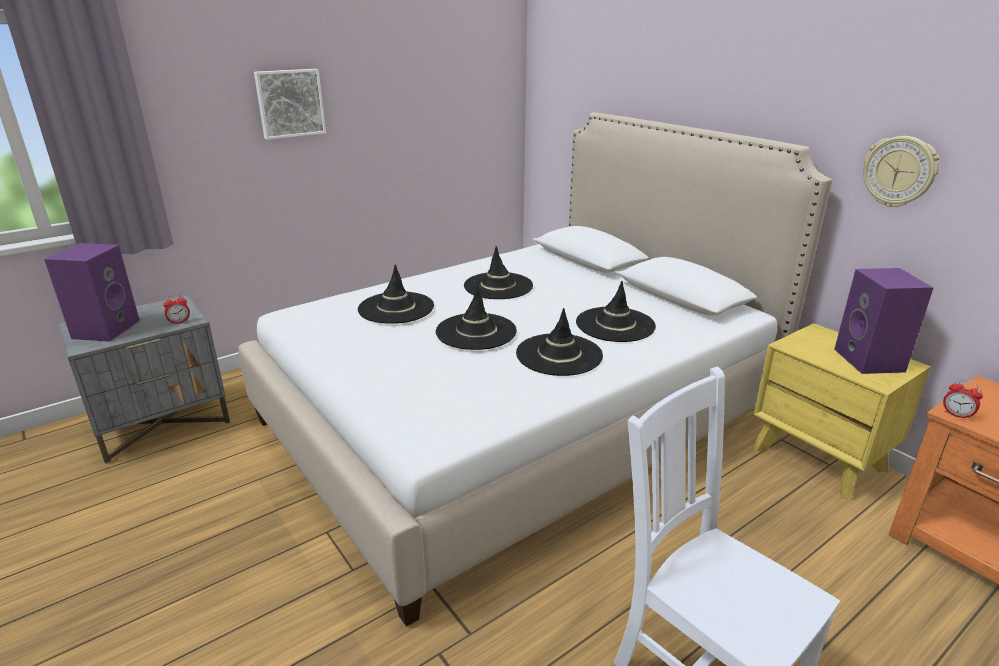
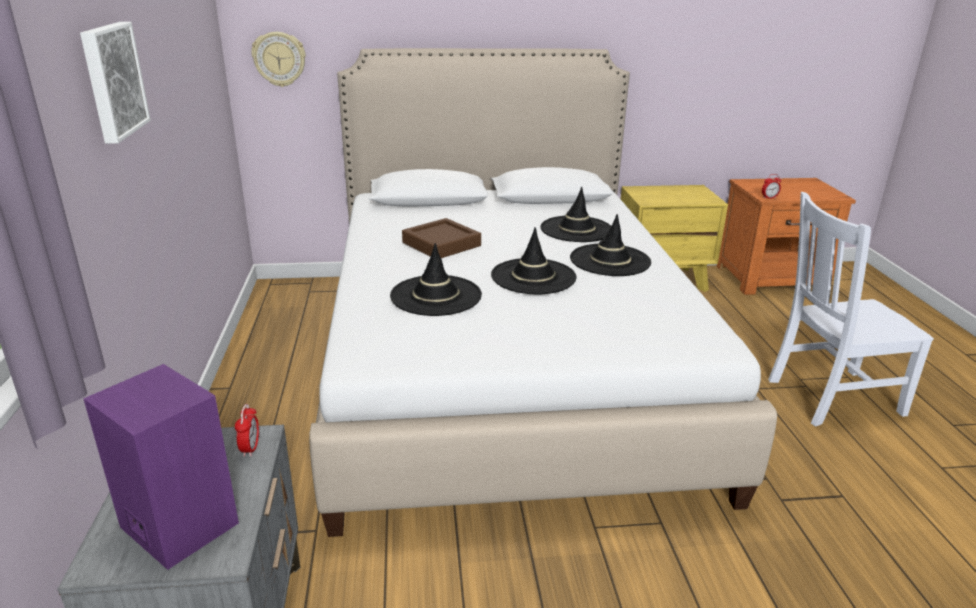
camera: 60 degrees left, 0 degrees up
black hat [464,246,533,299] -> brown tray [402,218,481,258]
purple speaker [834,268,934,374] -> none
wall clock [863,136,940,207] -> wall clock moved to [251,32,306,87]

